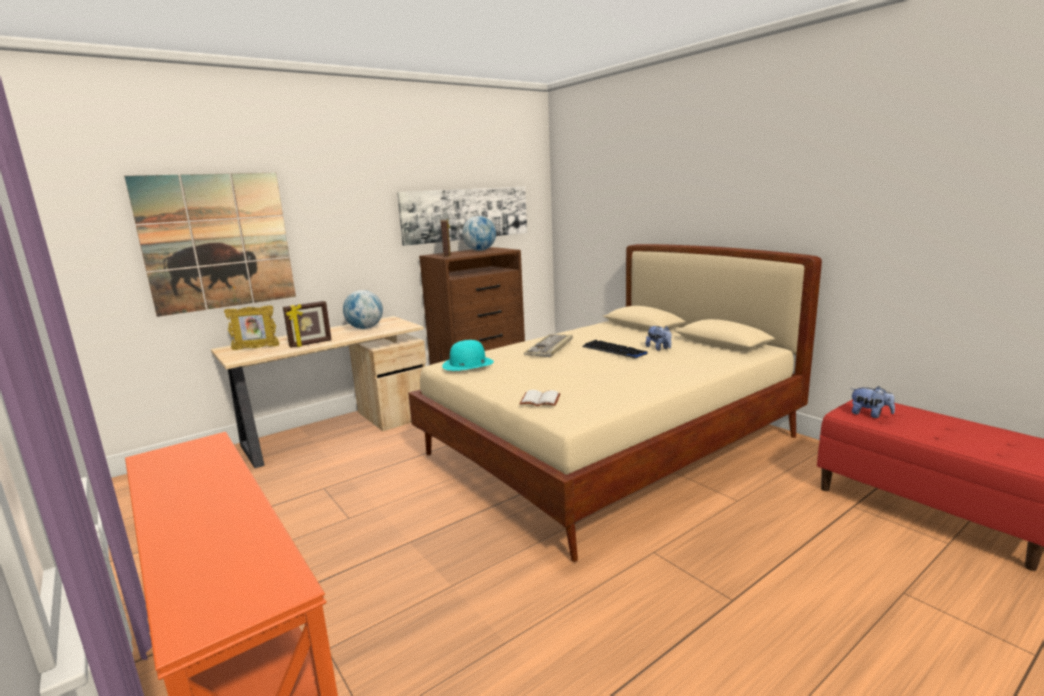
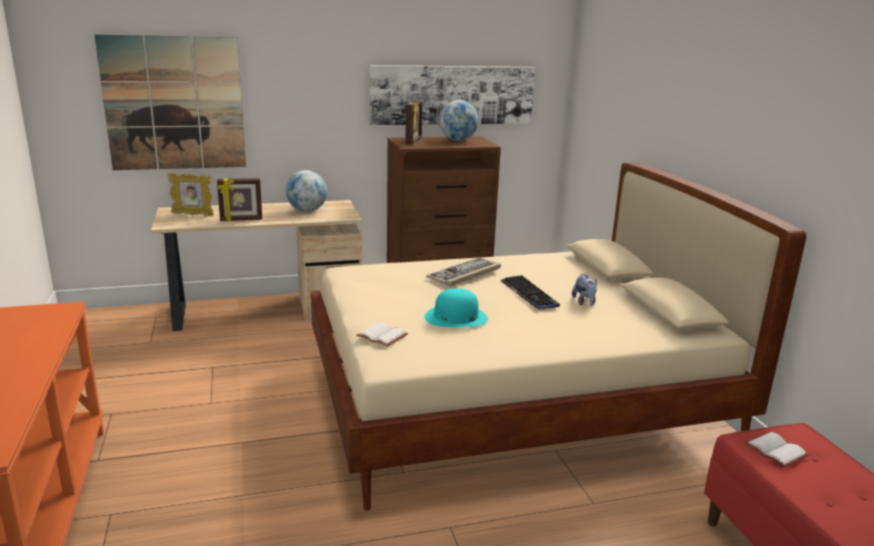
camera: 20 degrees right, 5 degrees up
turquoise hat [442,340,494,371] -> turquoise hat moved to [425,288,488,327]
plush toy [850,386,895,418] -> white book [745,432,809,467]

